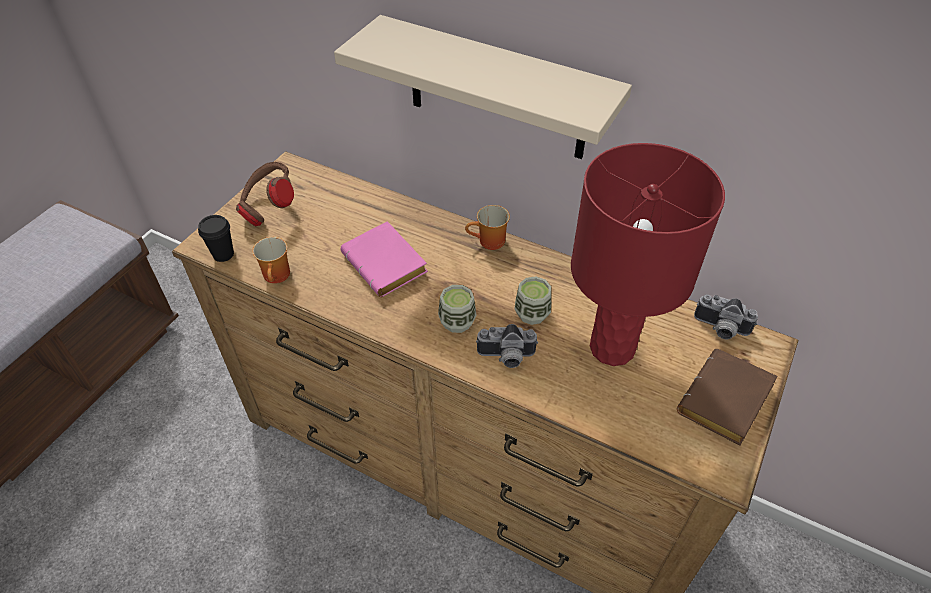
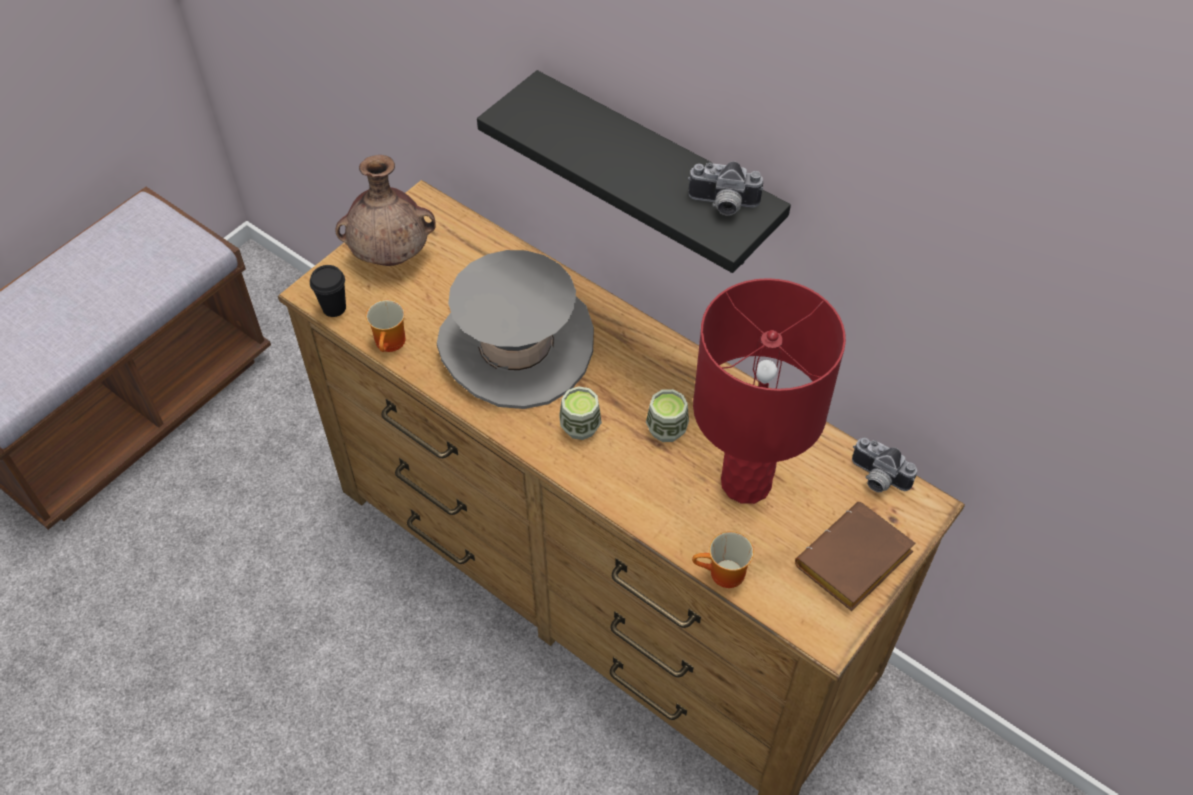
camera: 10 degrees right, 5 degrees up
brown headphones [236,162,294,226] -> brown vase [335,155,436,266]
beige shelf [334,15,632,159] -> black shelf [477,70,791,273]
pink book [341,221,428,297] -> grey hat [437,250,594,409]
mug [465,205,510,250] -> mug moved to [692,531,754,588]
camera [476,324,538,368] -> camera moved to [688,162,764,216]

